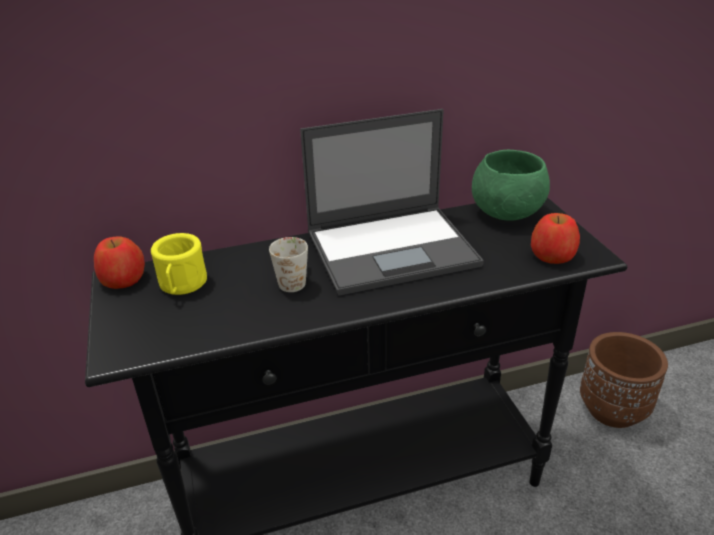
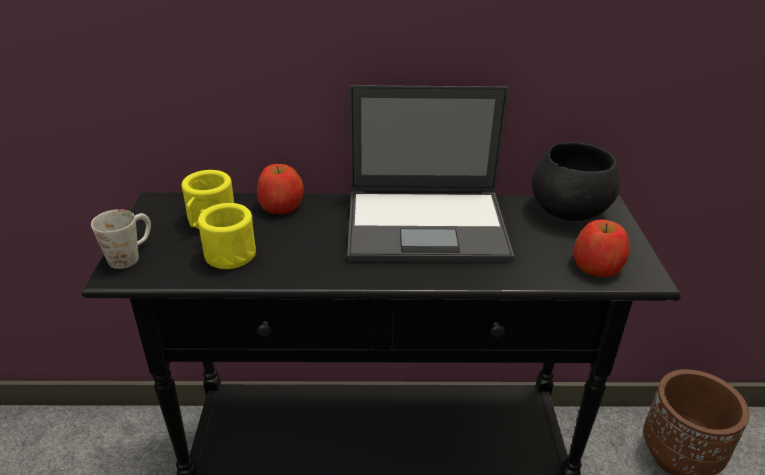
camera: 15 degrees right, 0 degrees up
apple [94,236,145,289] -> apple moved to [257,164,304,214]
white mug [269,237,308,292] -> white mug moved to [91,209,151,269]
green bowl [472,150,550,221] -> black bowl [532,142,620,221]
none -> yellow mug [198,203,256,269]

